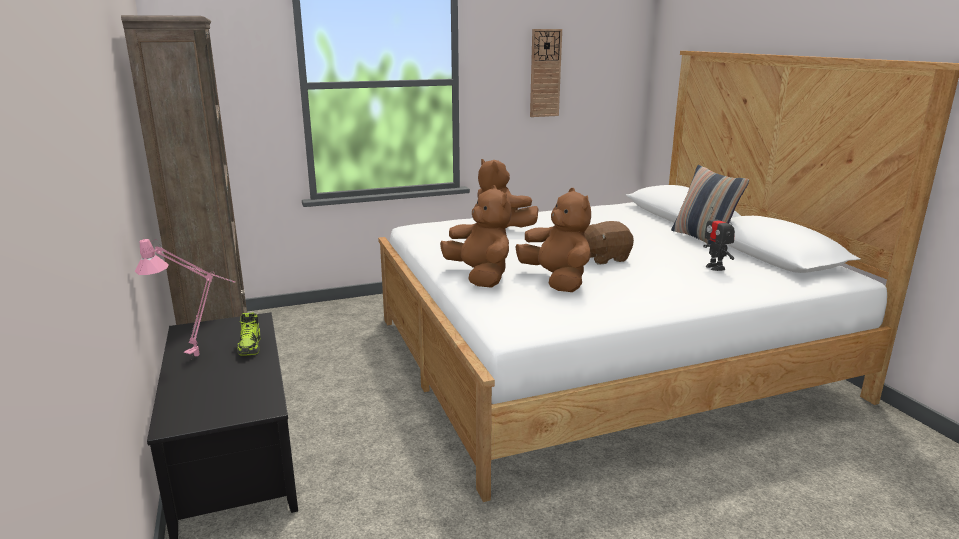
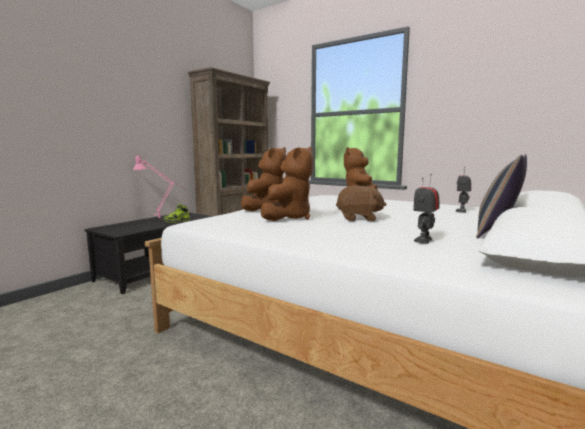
camera: 55 degrees right, 10 degrees down
wall clock [530,29,562,117] -> none
brown plush toy [584,221,634,264] -> brown plush toy turned 150 degrees clockwise [336,186,386,221]
none -> toy robot [455,167,471,213]

